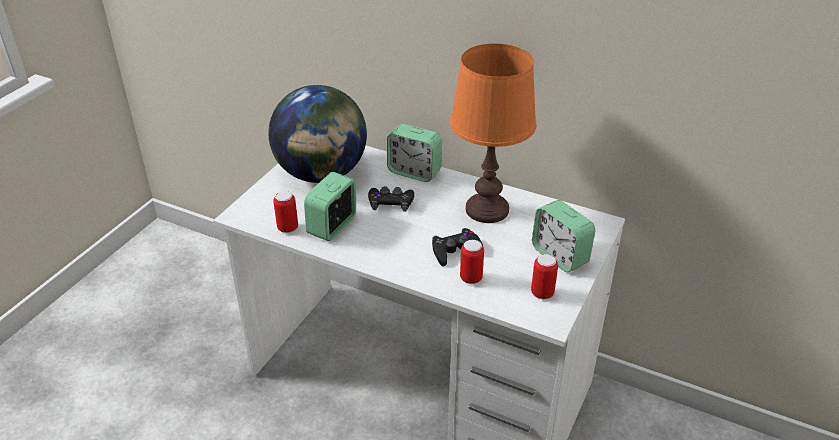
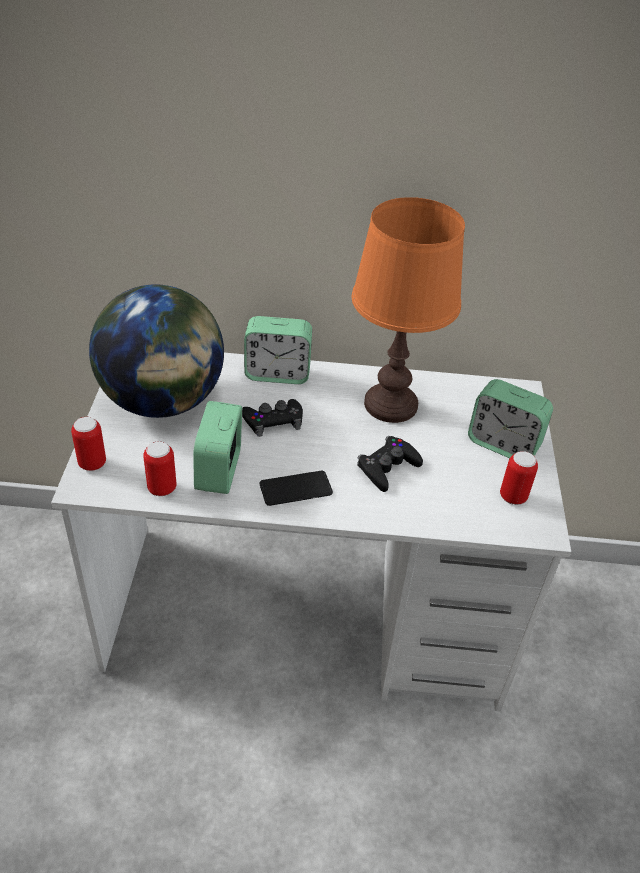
camera: 25 degrees left, 5 degrees up
can [460,240,484,284] -> can moved to [71,417,106,471]
none -> phone [259,471,333,506]

